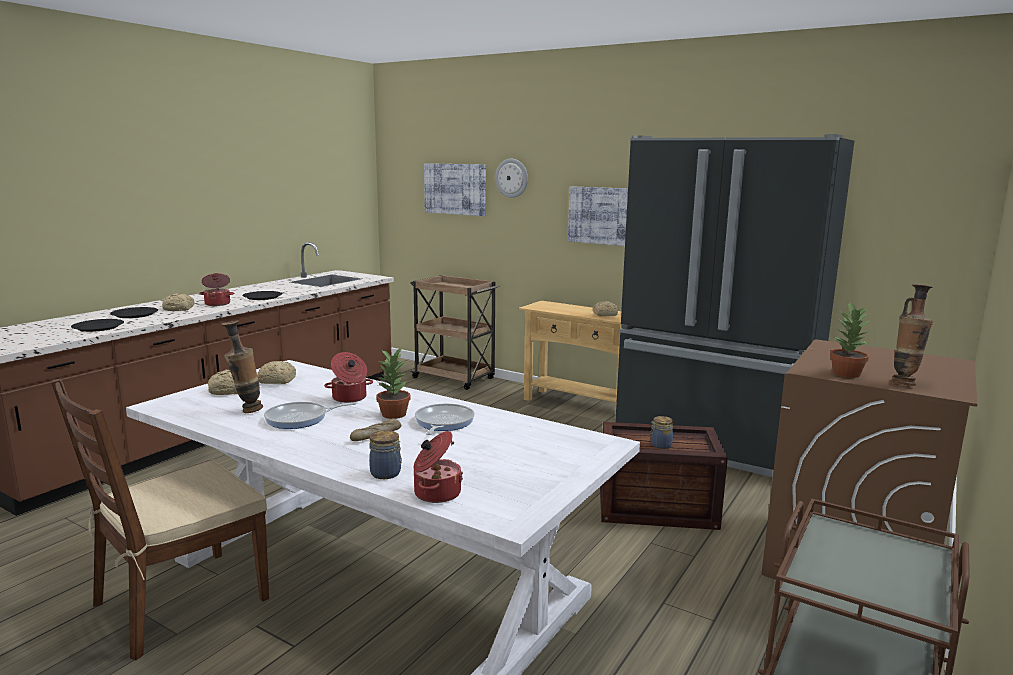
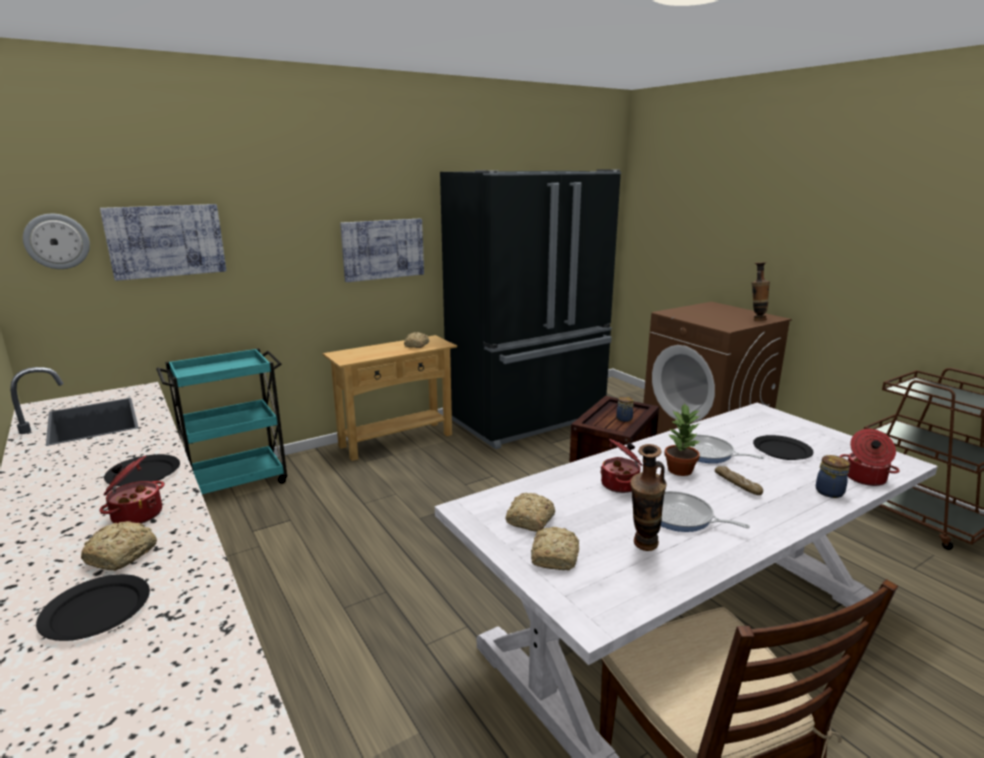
camera: 65 degrees left, 5 degrees up
black plate [71,319,124,332] -> black plate moved to [753,435,813,460]
frying pan [264,402,356,429] -> frying pan turned 120 degrees clockwise [661,491,750,532]
brown cart [410,275,499,390] -> turquoise cart [156,348,287,494]
wall clock [495,158,528,198] -> wall clock moved to [23,214,90,269]
potted plant [830,301,869,378] -> none

